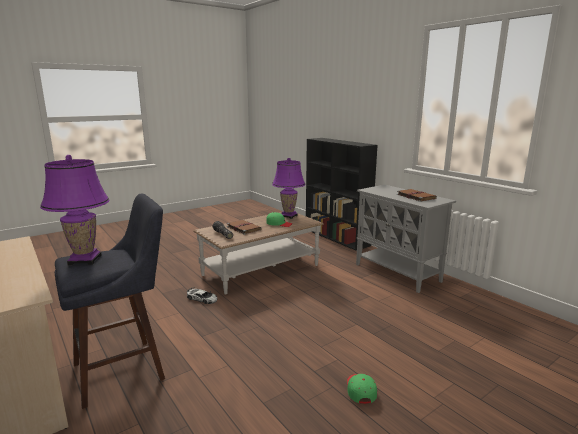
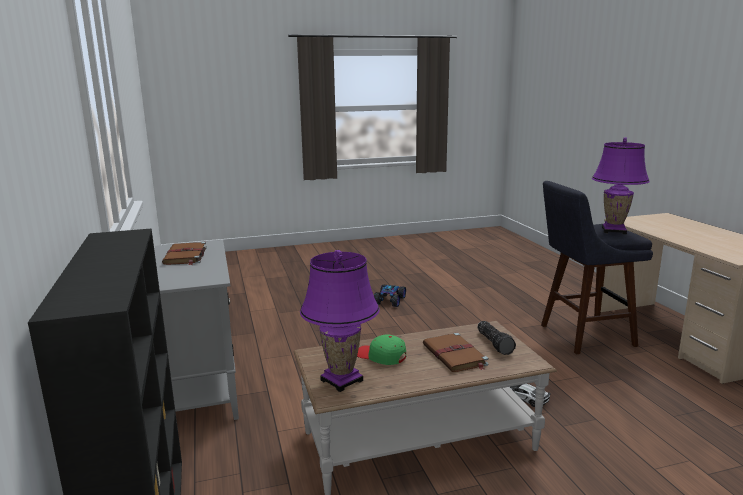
camera: 160 degrees left, 0 degrees up
green cap [347,374,377,404] -> toy car [374,284,406,307]

